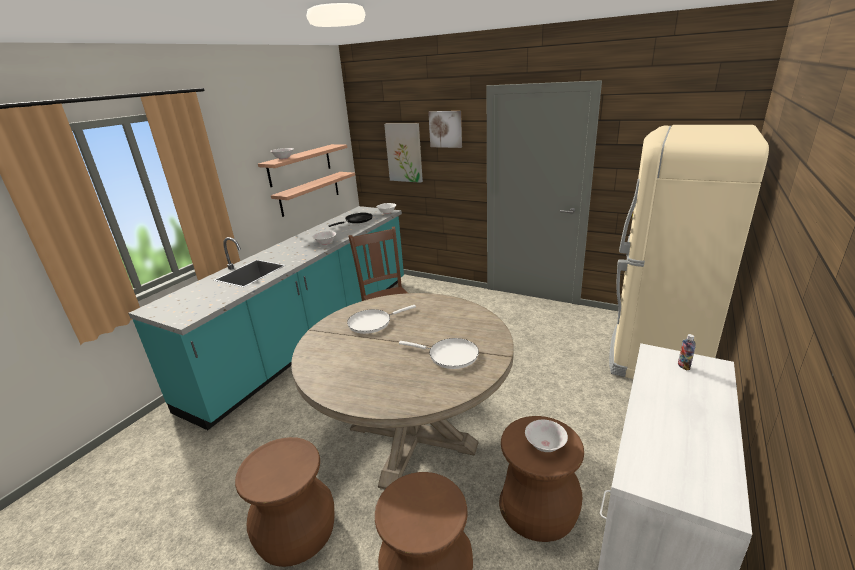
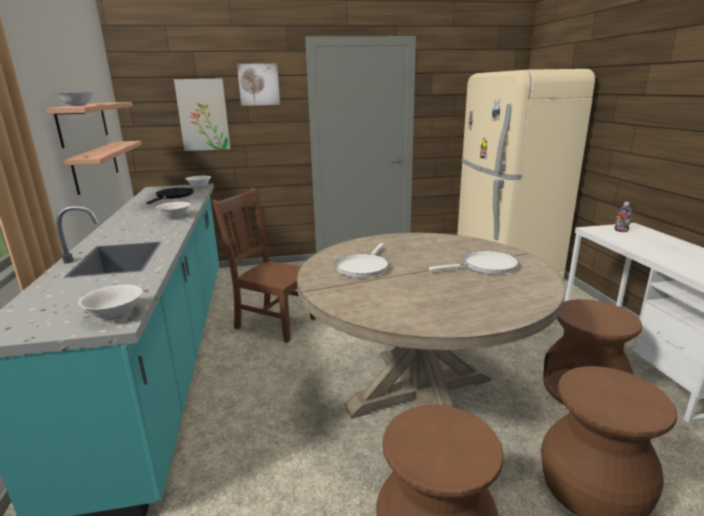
camera: 40 degrees left, 5 degrees down
white bowl [525,420,568,452] -> white bowl moved to [79,284,142,320]

